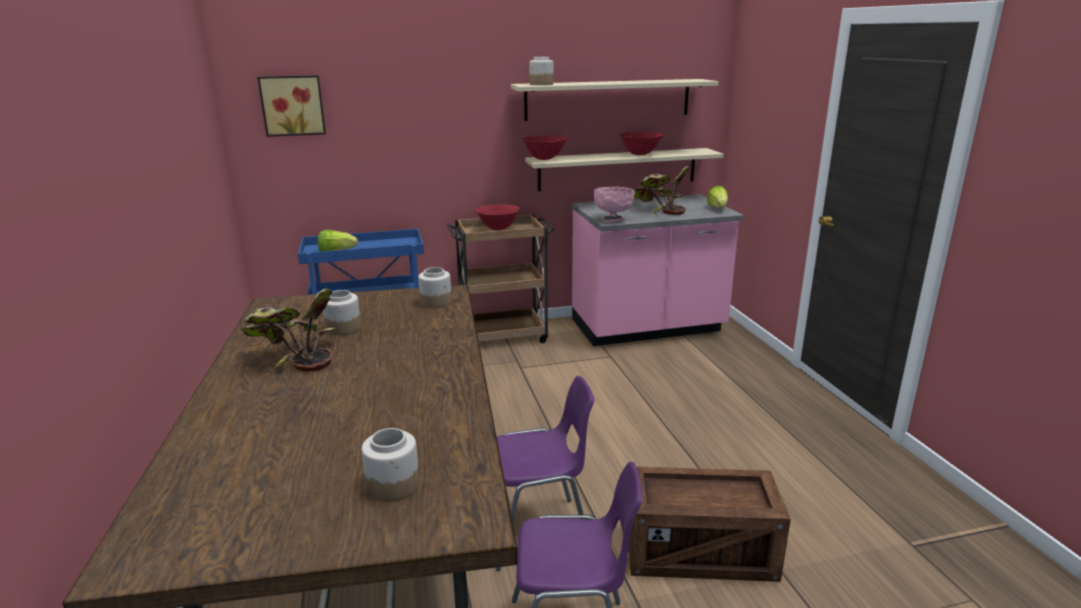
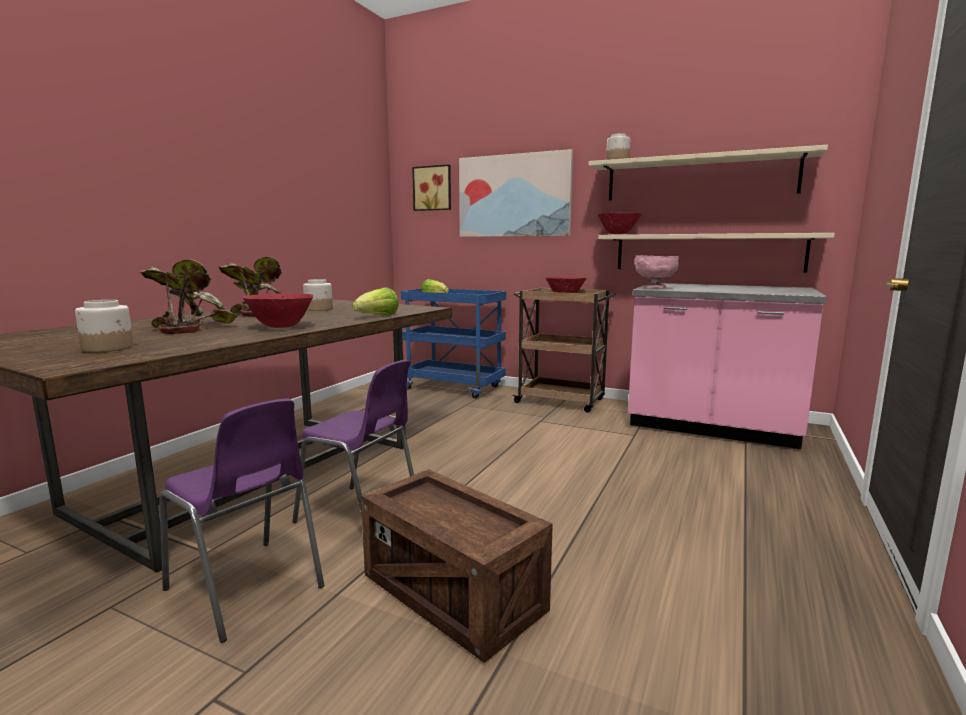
camera: 40 degrees right, 10 degrees down
jar [418,267,452,308] -> none
red bowl [619,132,663,155] -> red bowl moved to [242,293,314,328]
potted plant [633,166,690,215] -> potted plant moved to [138,259,237,334]
lettuce [707,186,728,208] -> lettuce moved to [353,287,399,315]
none -> picture [459,149,573,237]

